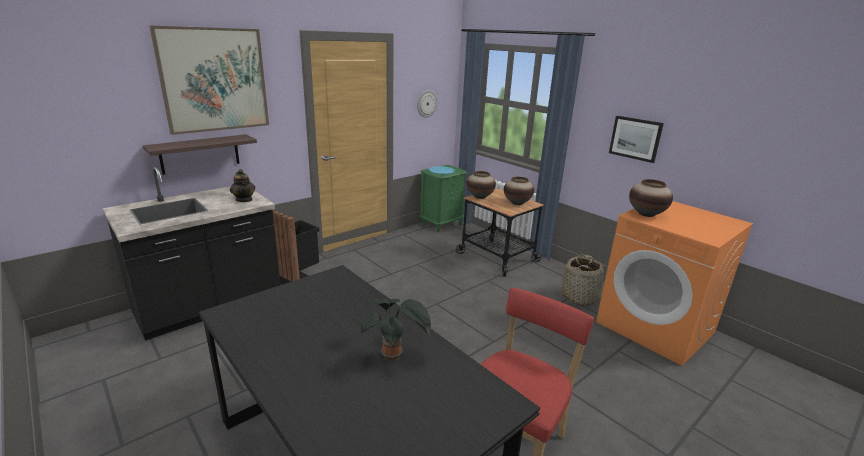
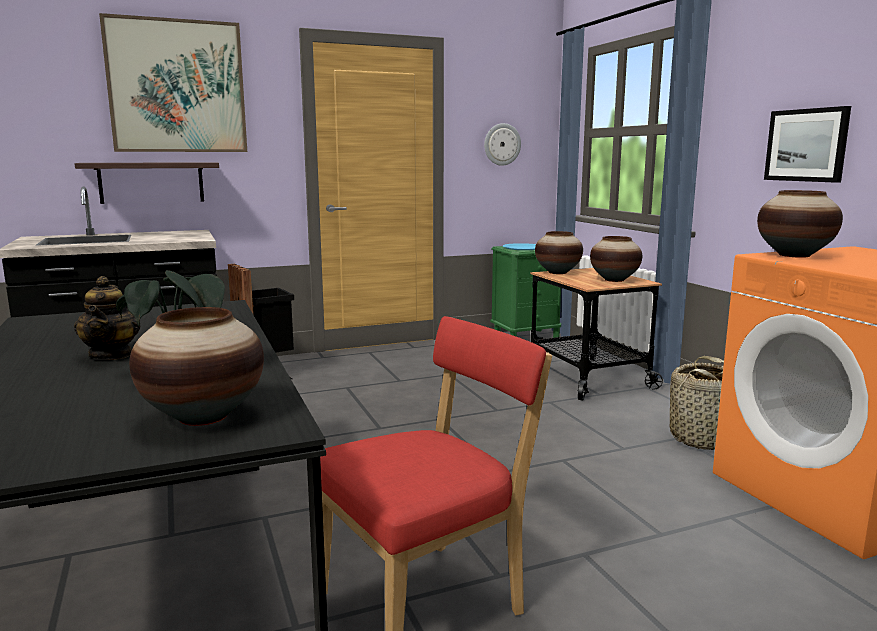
camera: 20 degrees right, 10 degrees down
teapot [230,169,255,202] -> teapot moved to [74,276,140,360]
none -> vase [129,307,264,426]

